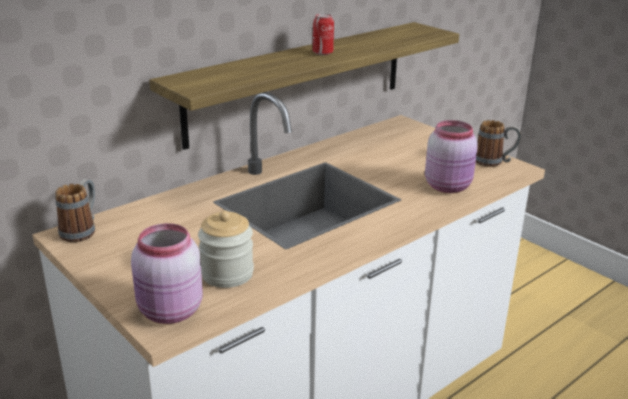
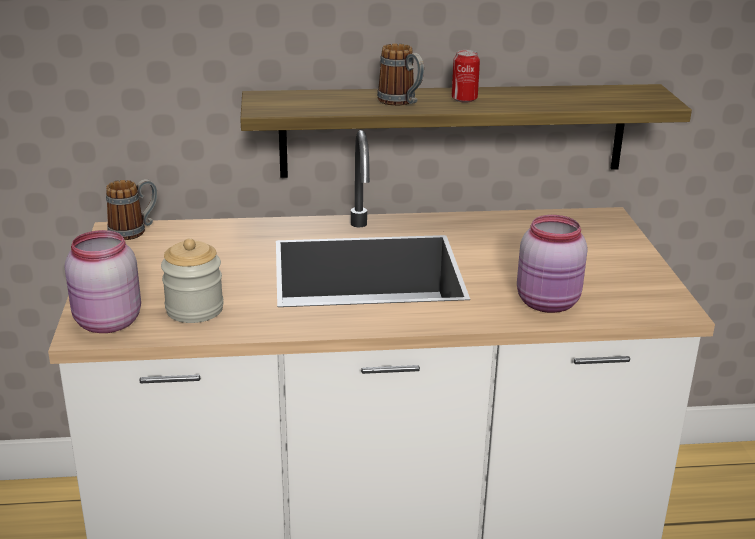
camera: 35 degrees right, 0 degrees up
mug [476,120,521,167] -> mug moved to [377,44,424,106]

